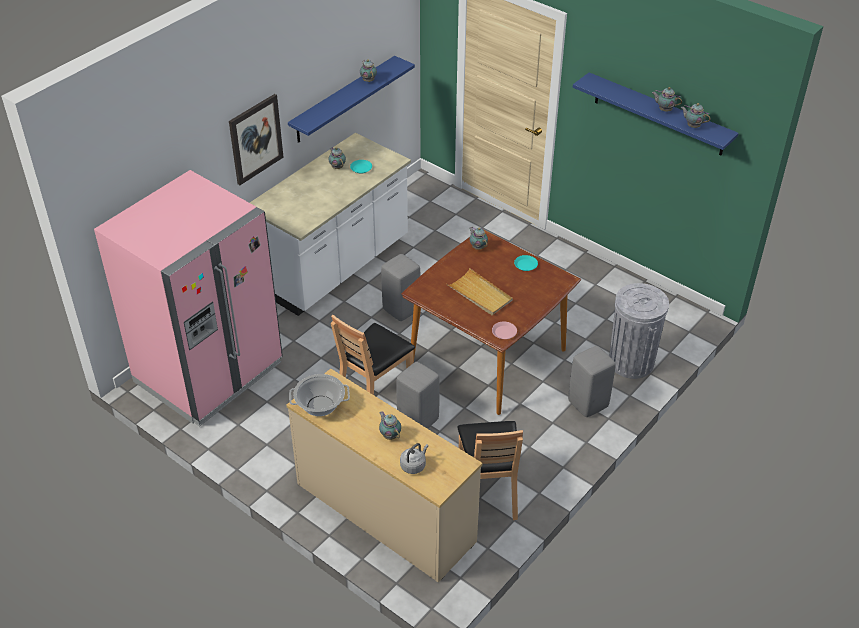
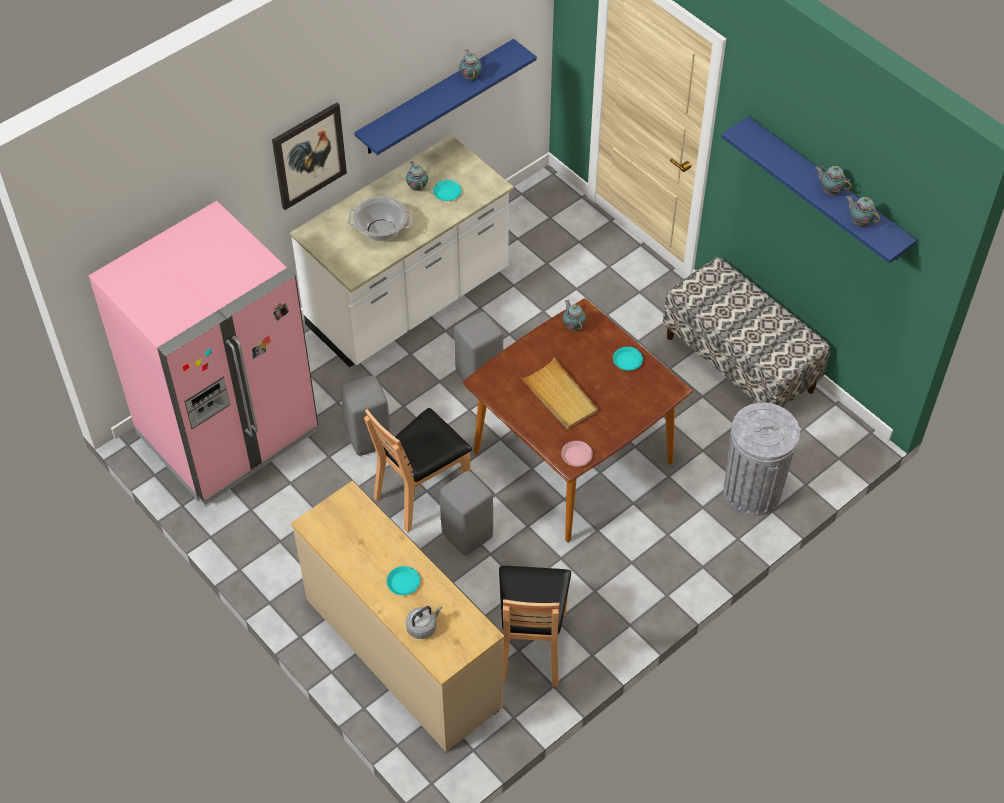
camera: 10 degrees right, 10 degrees up
cooking pot [289,374,350,416] -> cooking pot moved to [348,196,413,241]
teapot [379,411,401,440] -> turquoise plate [387,566,420,595]
grey stool [568,346,616,417] -> grey stool moved to [341,375,391,456]
none -> bench [663,257,830,407]

